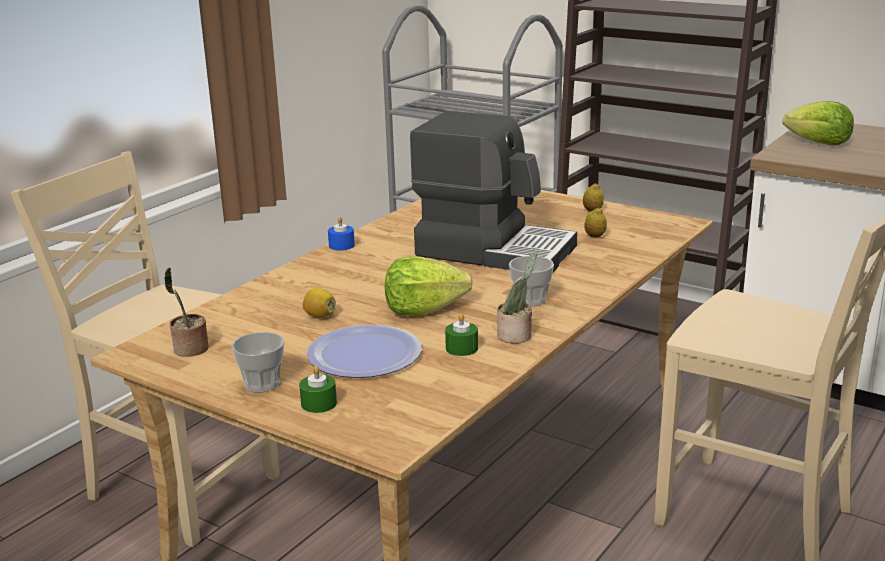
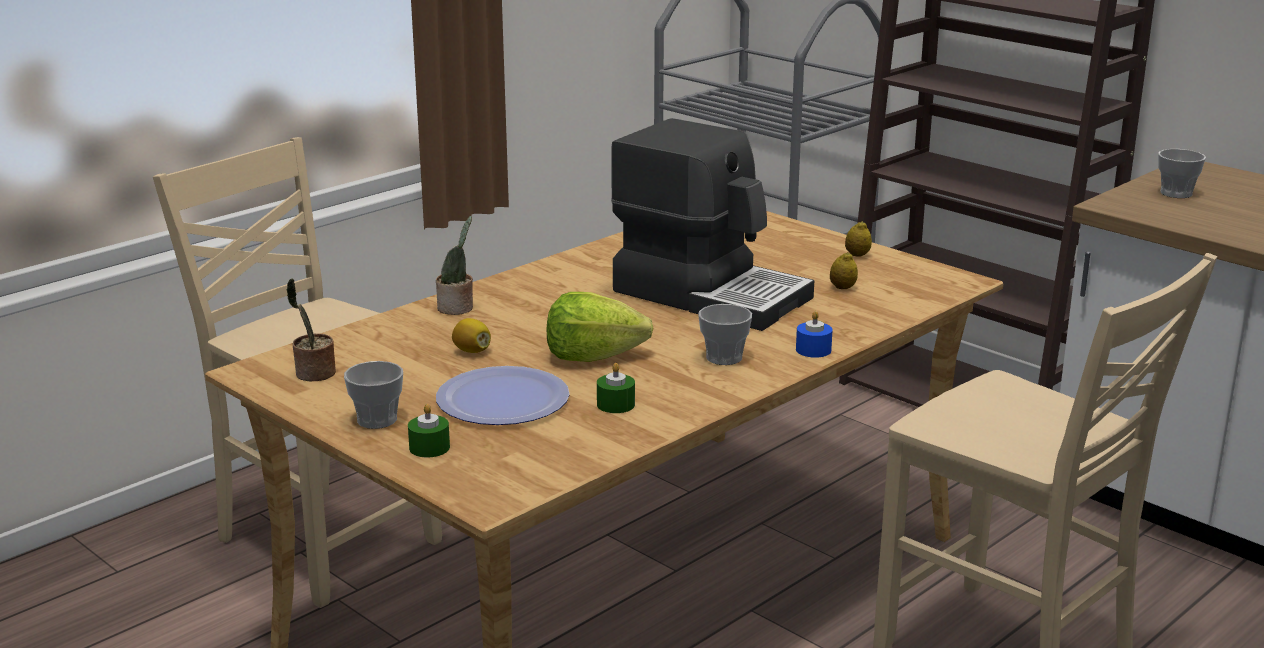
camera: 10 degrees right, 0 degrees up
blue candle [328,217,355,251] -> blue candle moved to [796,311,833,358]
potted plant [497,248,538,344] -> potted plant moved to [436,216,473,315]
lettuce [782,101,854,145] -> cup [1158,149,1206,198]

